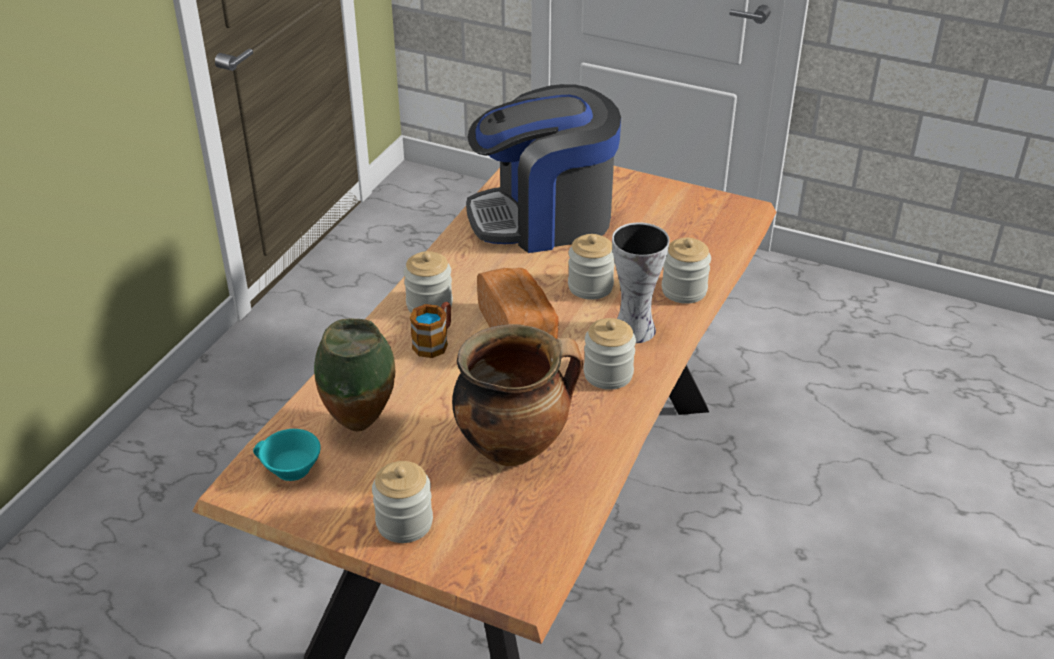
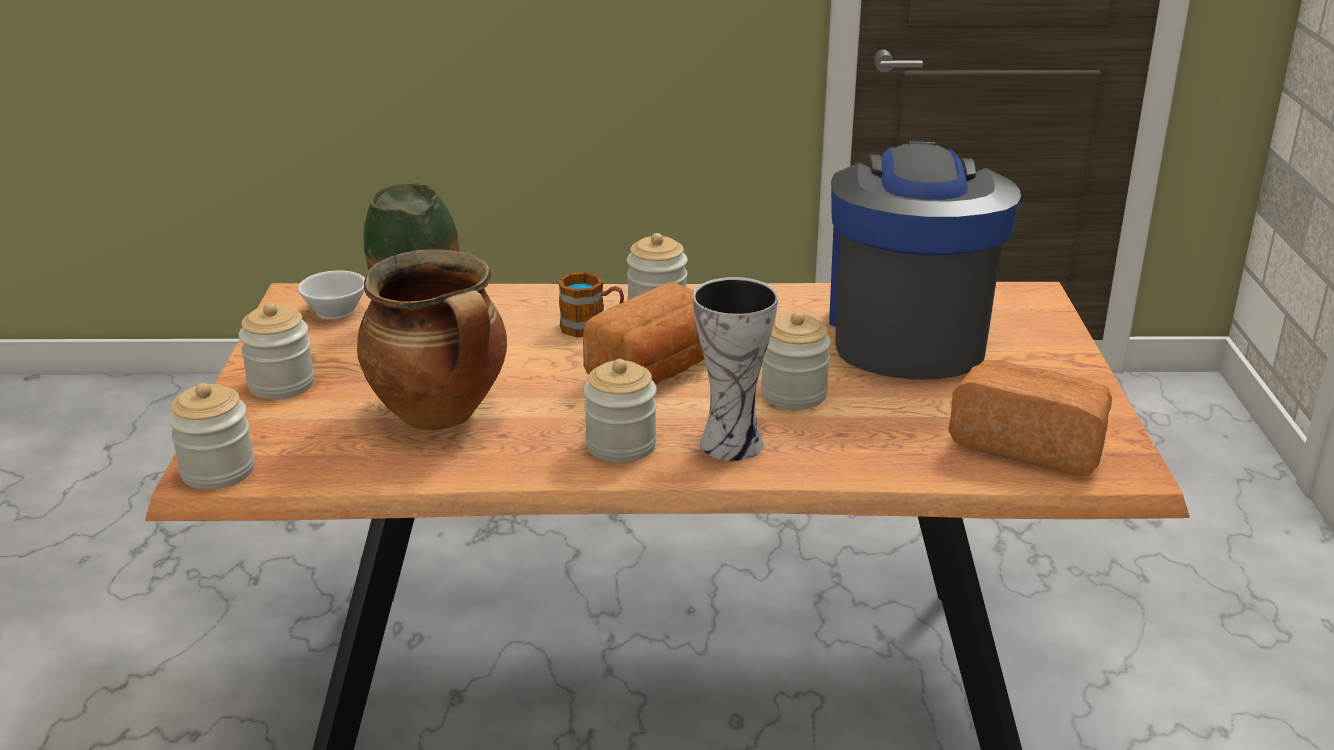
camera: 65 degrees right, 10 degrees down
turquoise cup [253,429,321,481] -> white cup [298,270,365,319]
coffee machine [466,84,621,253] -> coffee machine turned 45 degrees clockwise [829,140,1021,379]
jar [662,238,711,304] -> jar moved to [168,383,255,490]
none -> bread [948,360,1112,475]

